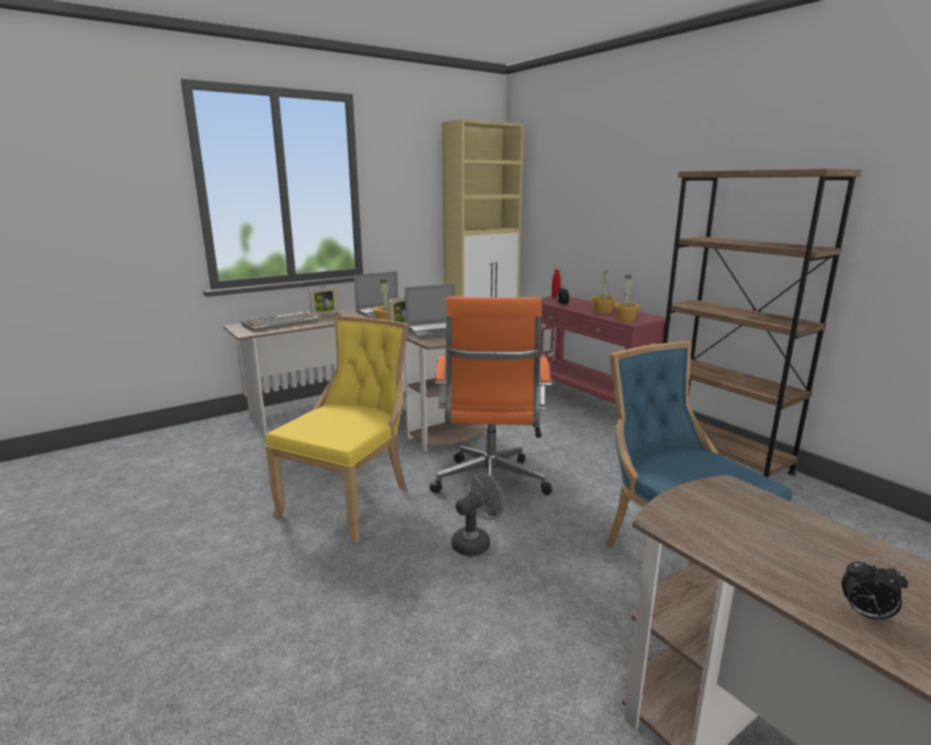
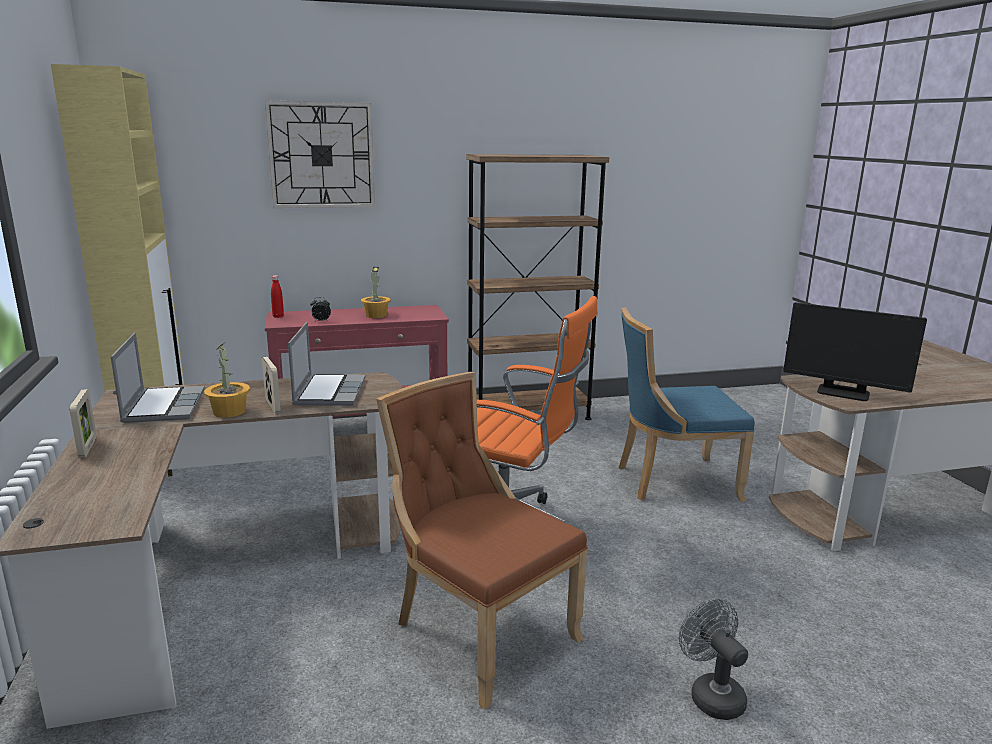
camera: 70 degrees left, 0 degrees up
keyboard [241,311,320,332] -> none
yellow chair [265,316,409,543] -> brown chair [376,372,588,710]
grey fan [451,472,504,556] -> grey fan moved to [679,598,748,720]
potted plant [613,275,641,322] -> none
alarm clock [841,558,908,622] -> none
none -> wall clock [265,101,375,208]
none -> monitor [783,302,927,401]

